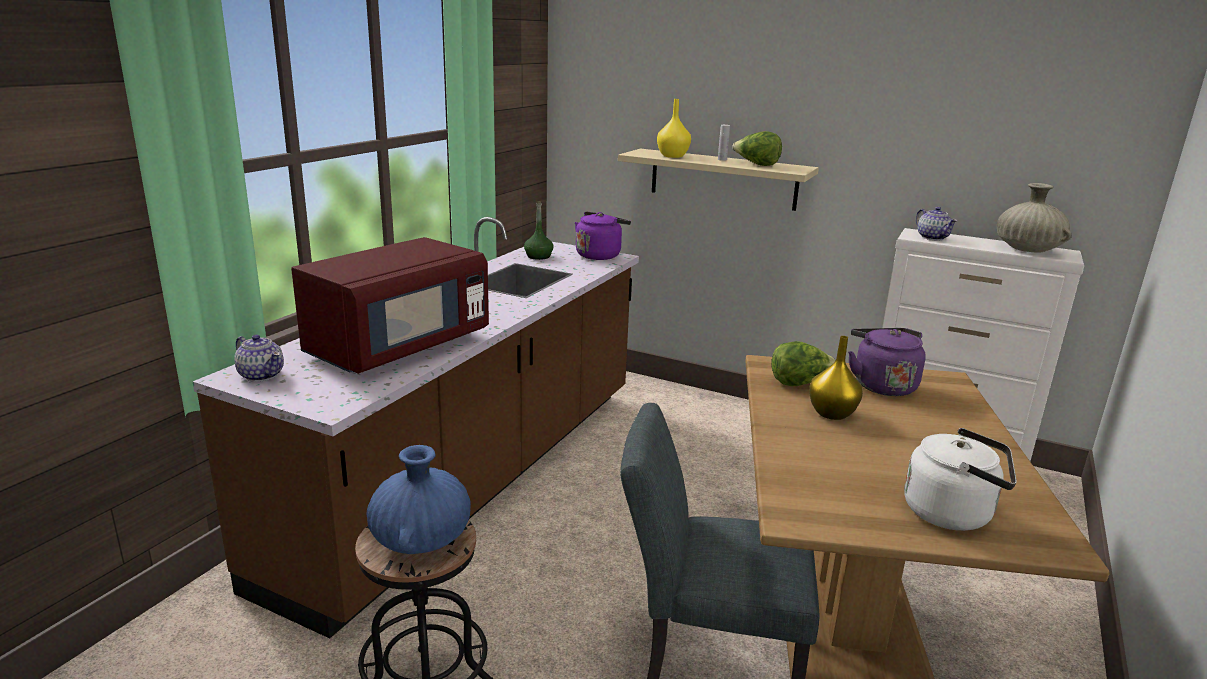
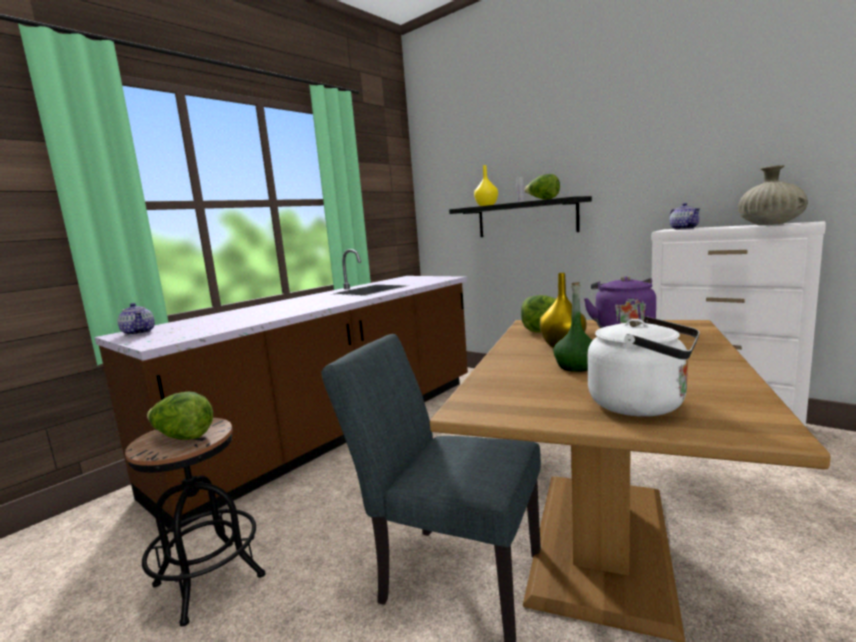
camera: 15 degrees right, 10 degrees down
red microwave [291,237,489,374] -> none
blue vase [367,445,471,554] -> lettuce [147,392,213,440]
green bottle [524,201,554,260] -> green bottle moved to [553,282,593,372]
purple kettle [575,212,631,260] -> none
beige shelf [618,149,819,211] -> black shelf [449,196,592,237]

